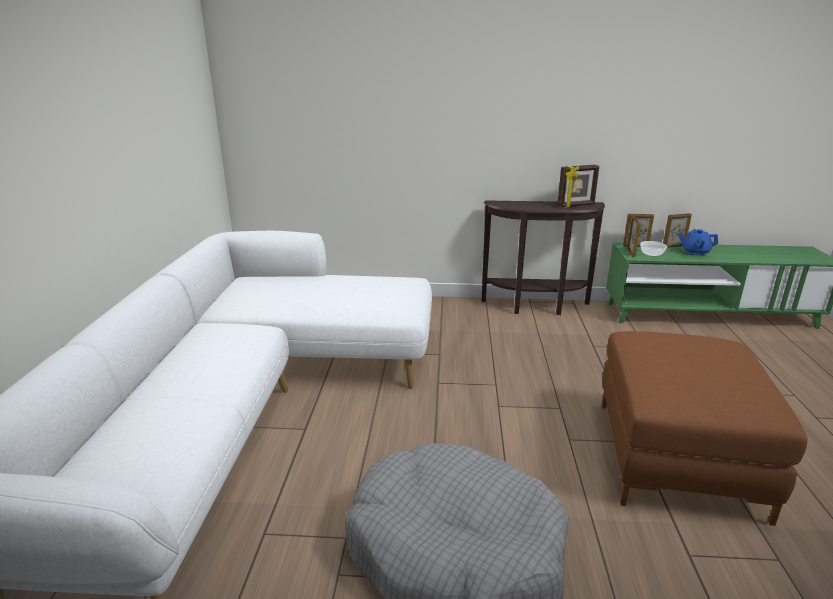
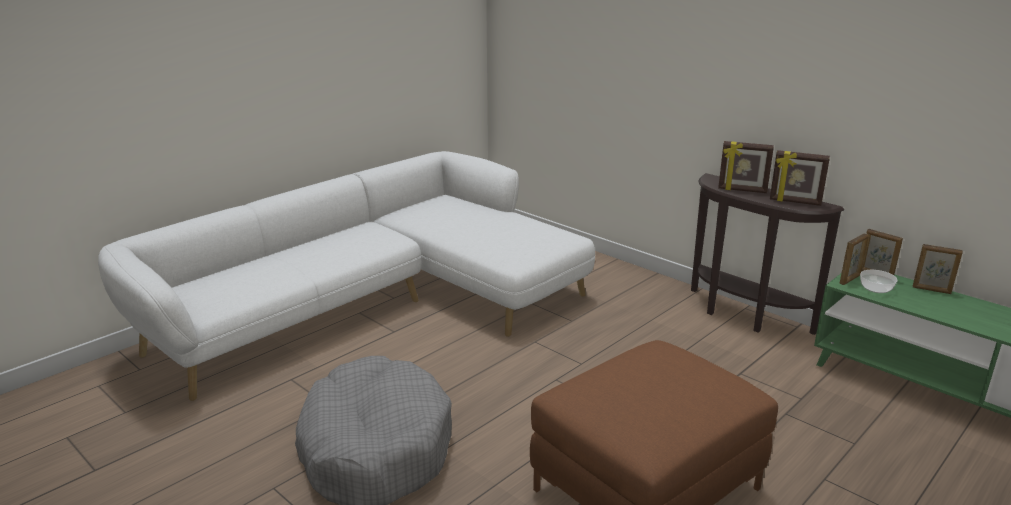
camera: 40 degrees right, 0 degrees up
blue teapot [678,229,718,256] -> none
none -> picture frame [718,141,774,193]

